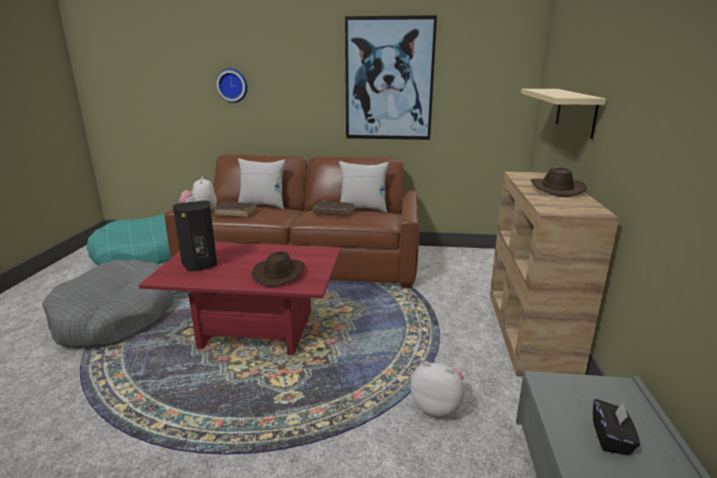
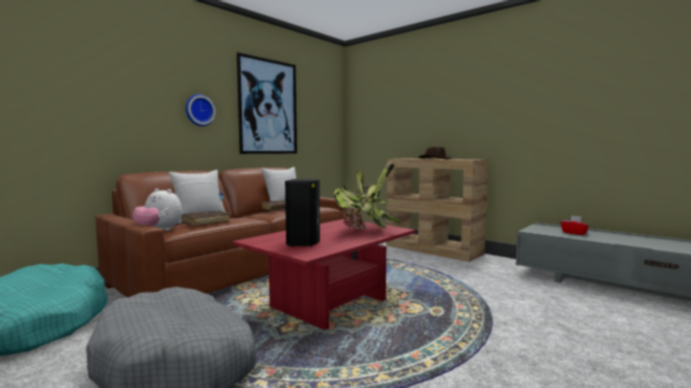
camera: 55 degrees left, 15 degrees down
wall clock [216,69,248,103] -> wall clock moved to [185,94,215,126]
brown hat [251,251,305,287] -> potted plant [334,162,401,230]
plush toy [410,361,465,417] -> none
beige shelf [521,89,606,139] -> none
black tissue box [593,399,640,455] -> red tissue box [561,215,589,235]

